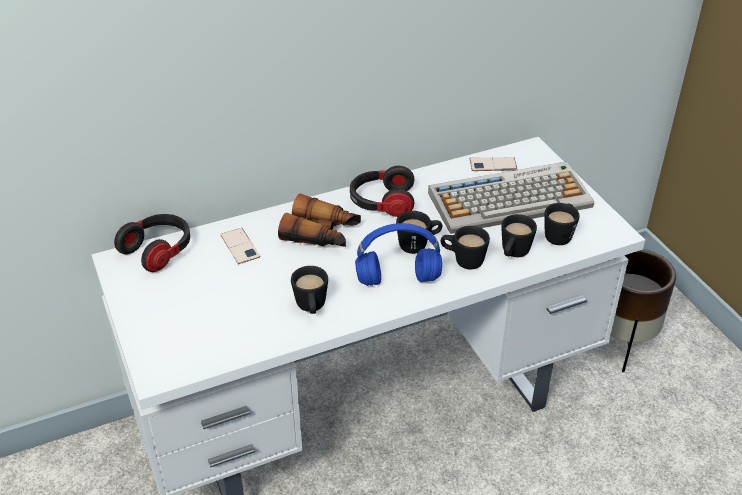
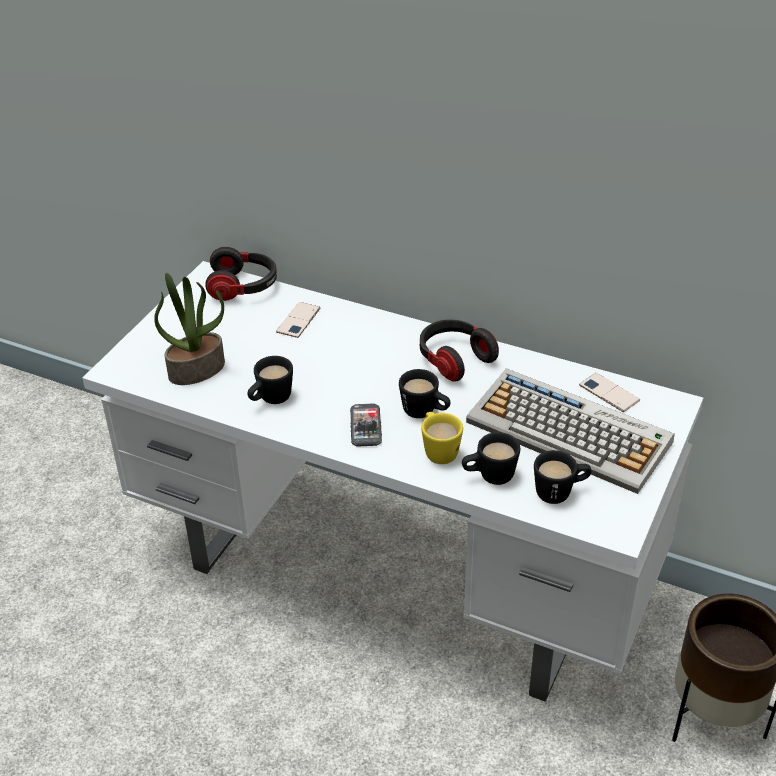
camera: 50 degrees right, 0 degrees up
binoculars [278,194,361,247] -> none
blue headphones [355,223,442,286] -> phone [350,404,382,446]
black mug [441,226,490,269] -> yellow mug [421,412,463,464]
none -> potted plant [154,273,225,385]

